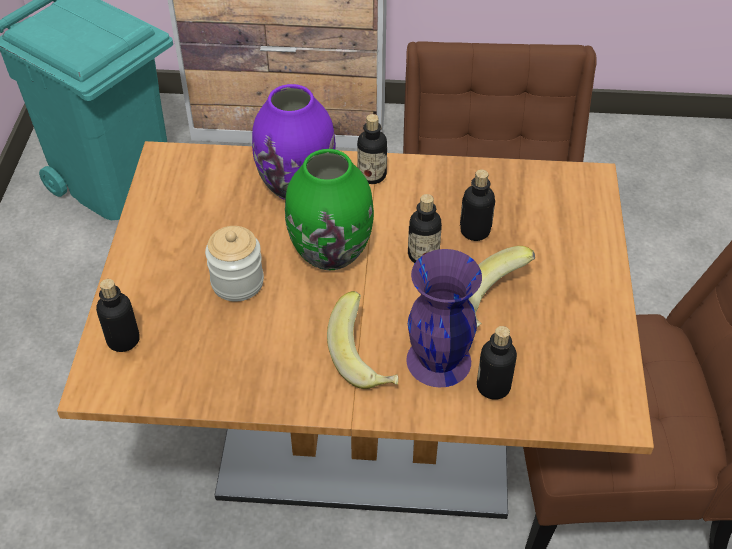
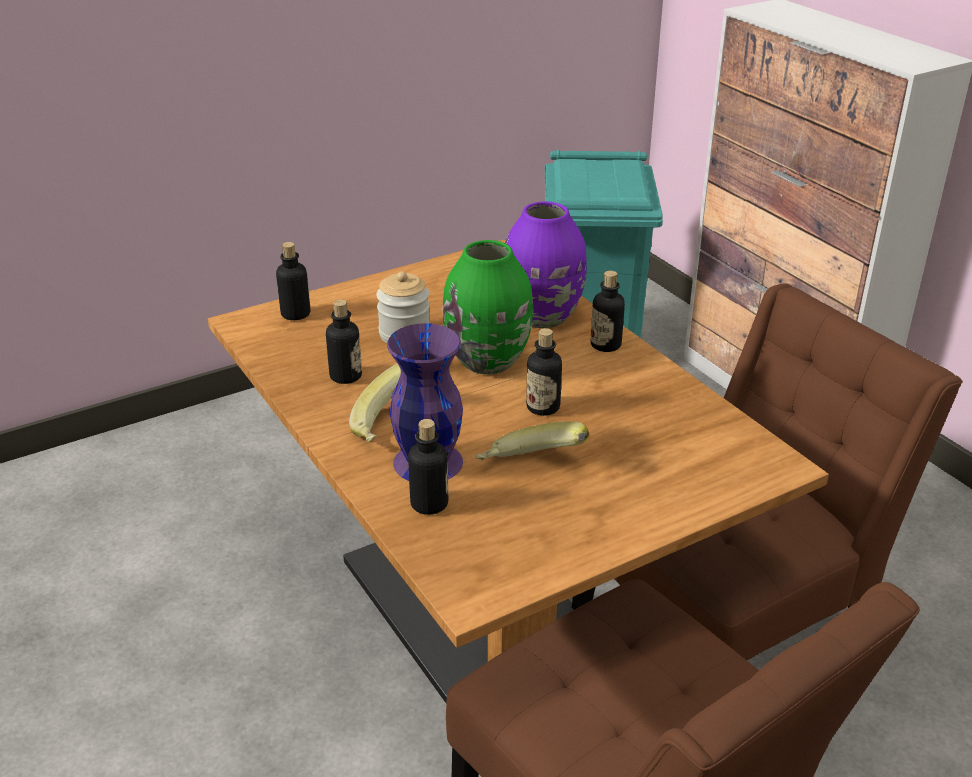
camera: 55 degrees right, 15 degrees down
bottle [460,170,495,241] -> bottle moved to [326,299,362,384]

